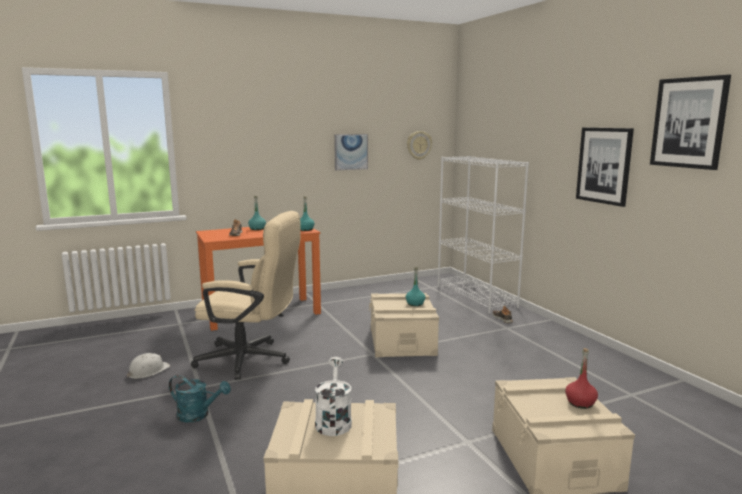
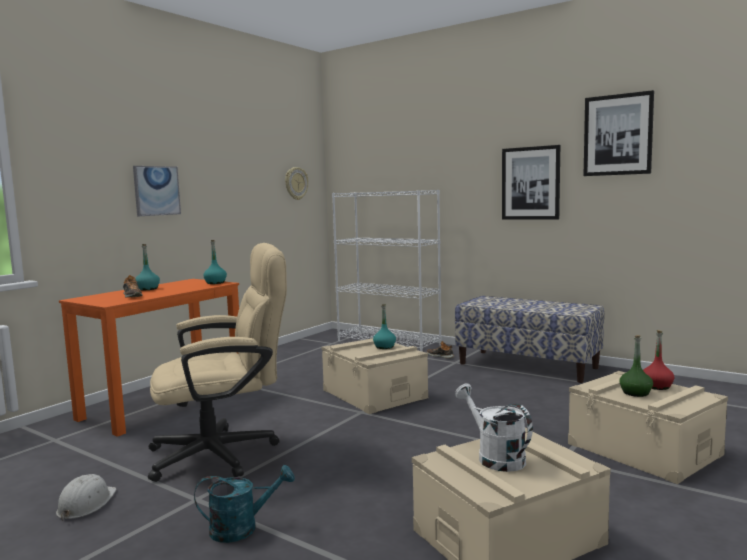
camera: 30 degrees left, 5 degrees down
picture [334,134,368,170] -> picture moved to [133,166,181,216]
none -> bench [455,296,604,383]
none -> green bottle [619,335,653,397]

